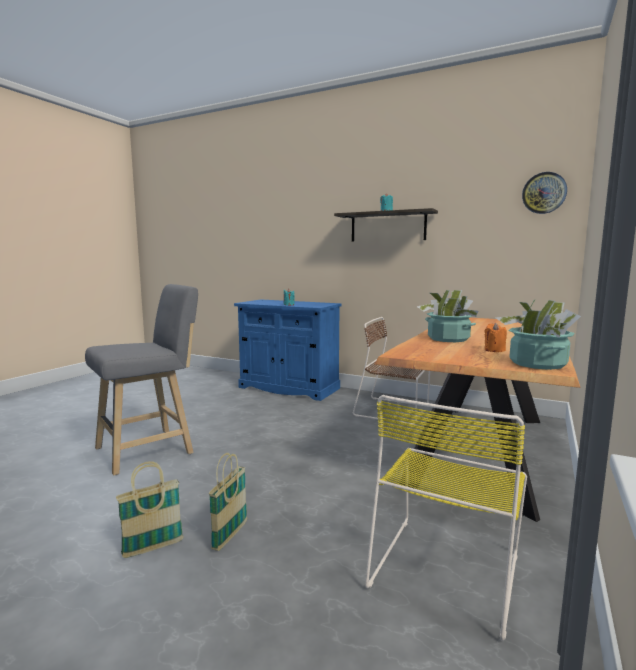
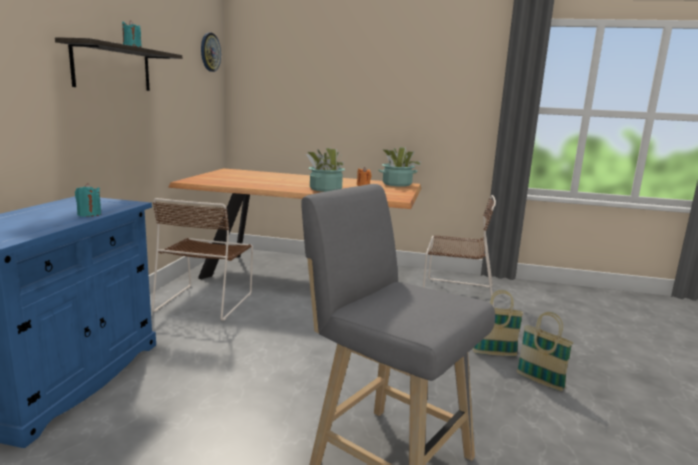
camera: 105 degrees left, 5 degrees up
yellow chair [365,395,527,641] -> brown chair [423,195,496,307]

